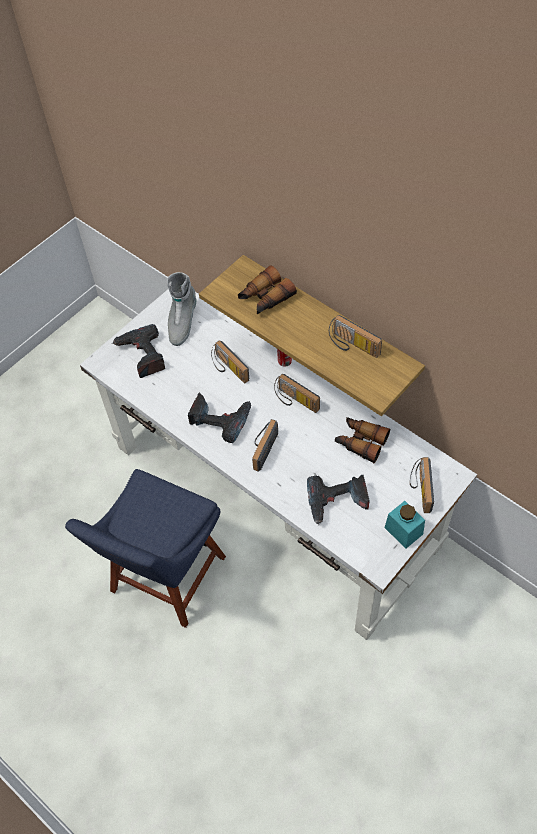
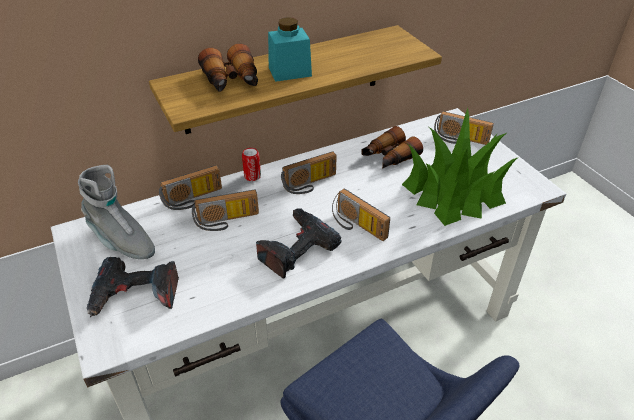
camera: 70 degrees left, 15 degrees down
power drill [307,475,370,525] -> potted plant [402,108,517,226]
radio [329,315,382,358] -> radio moved to [159,165,222,210]
turquoise jar [385,501,425,549] -> turquoise jar moved to [268,17,312,82]

